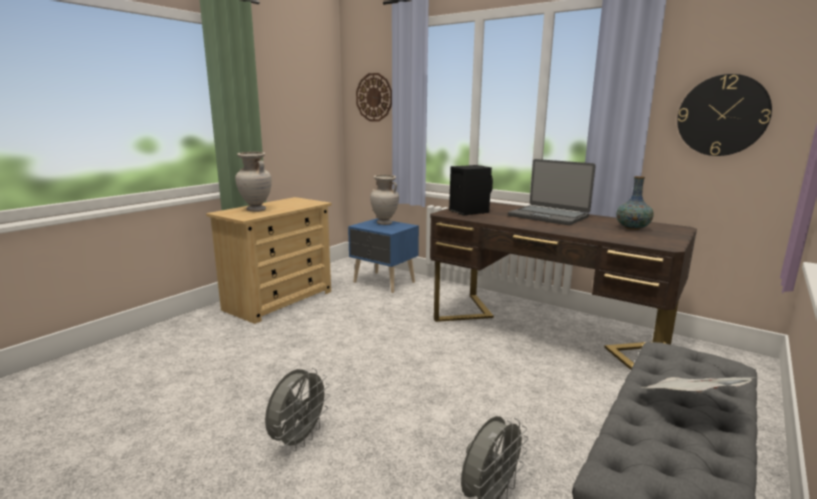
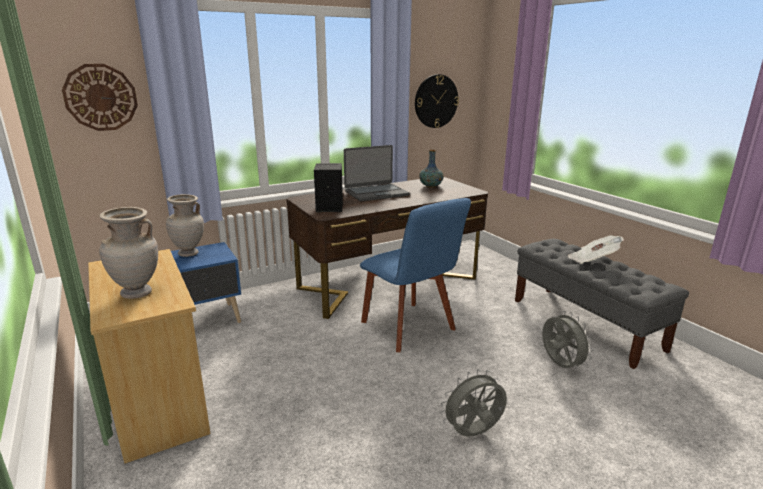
camera: 65 degrees left, 5 degrees up
grey fan [265,368,330,451] -> grey fan turned 75 degrees counterclockwise [440,369,507,437]
none -> blue chair [360,198,471,352]

